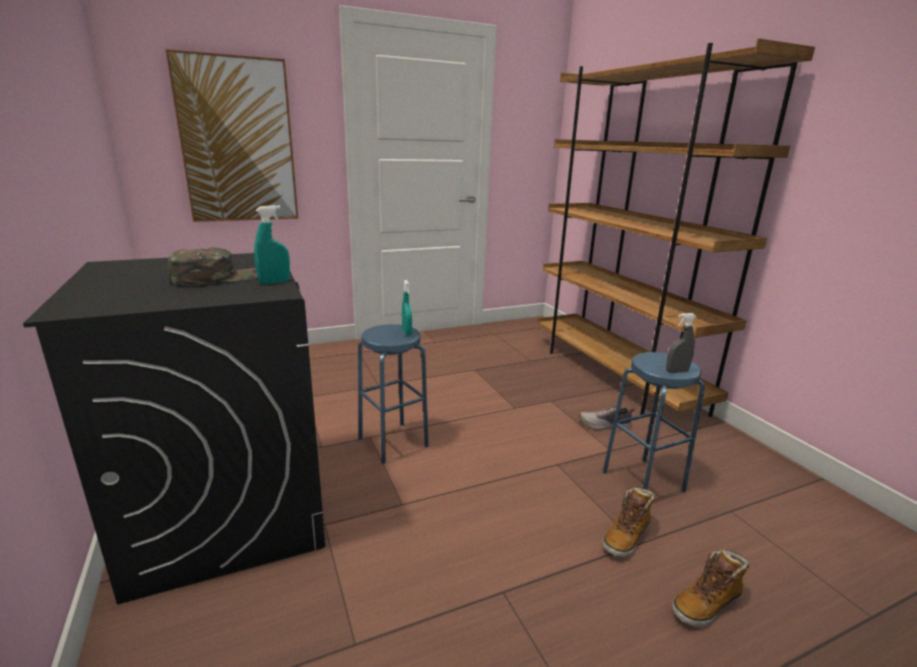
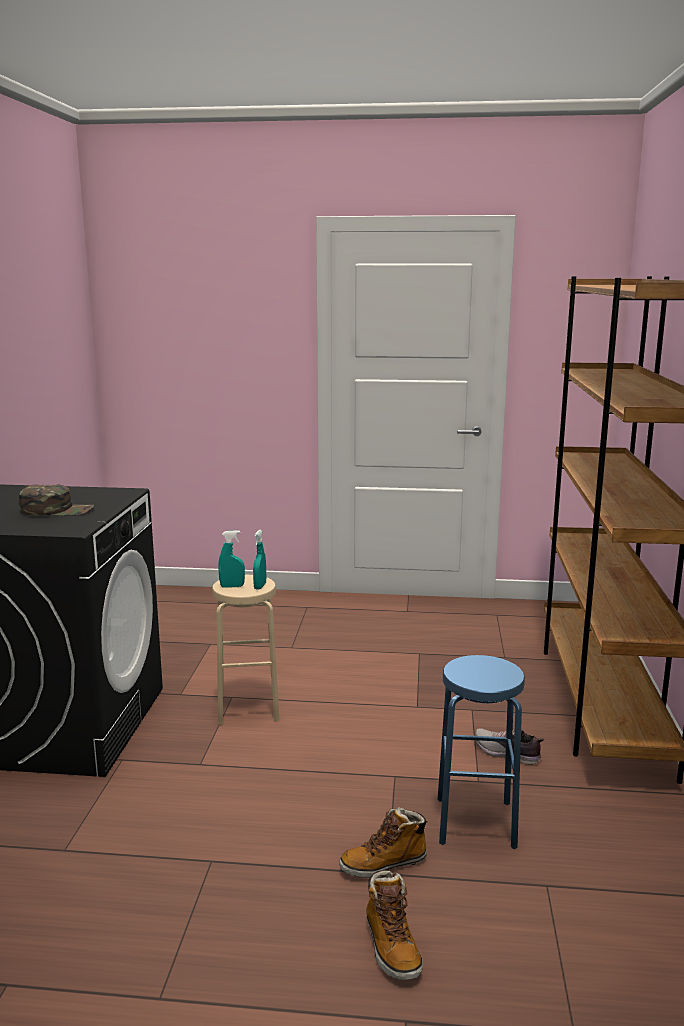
camera: 30 degrees right, 5 degrees down
picture [166,49,298,222] -> none
turquoise spray bottle [254,205,290,284] -> turquoise spray bottle moved to [218,530,245,588]
blue stool [358,324,429,464] -> beige stool [212,575,279,725]
grey spray bottle [666,313,697,373] -> none
boot [672,550,749,626] -> boot turned 105 degrees counterclockwise [366,870,423,980]

